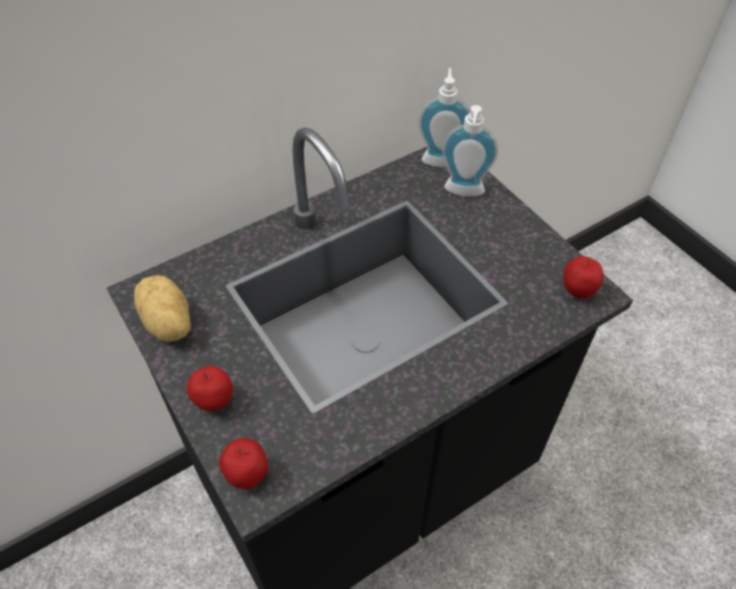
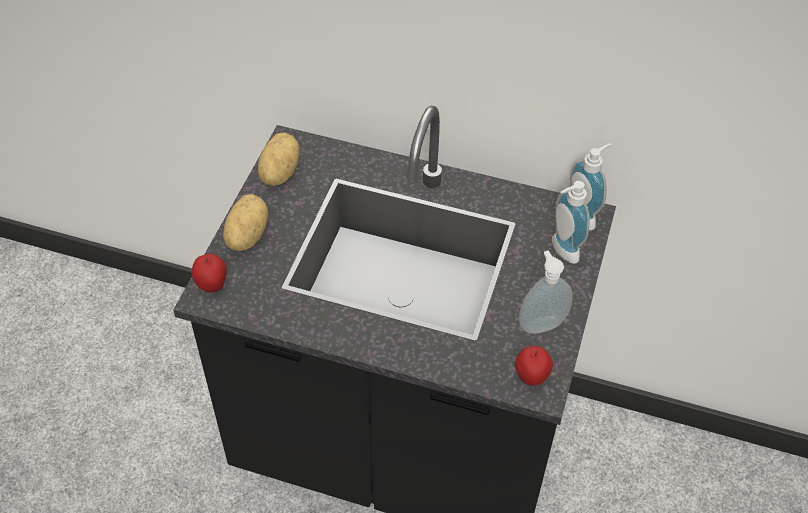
camera: 50 degrees right, 0 degrees up
apple [187,366,233,411] -> potato [223,194,269,251]
none -> soap dispenser [519,251,573,334]

